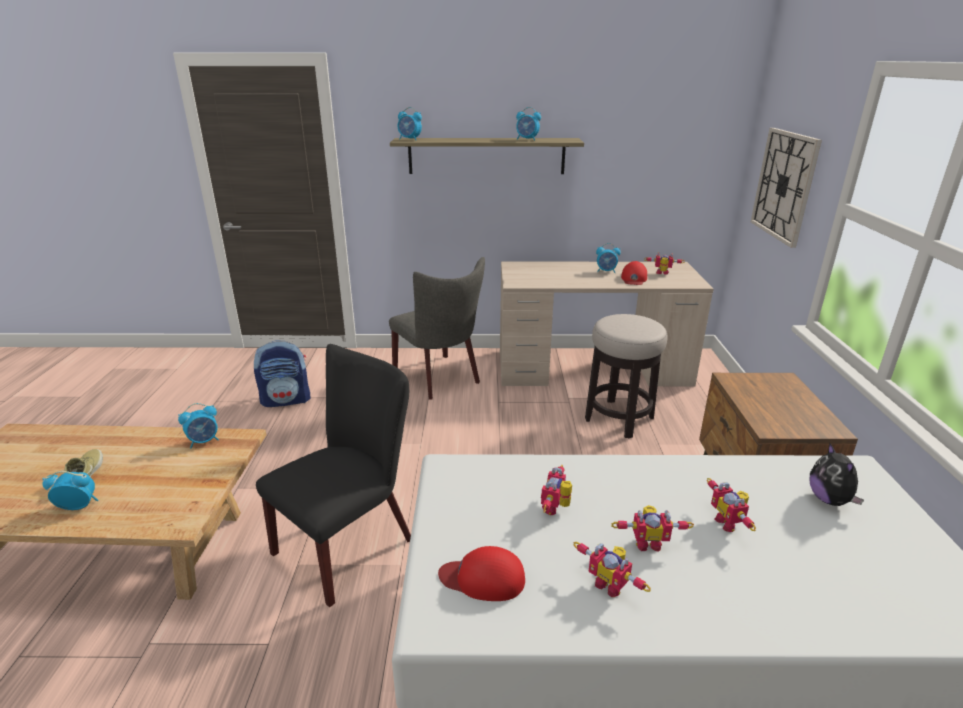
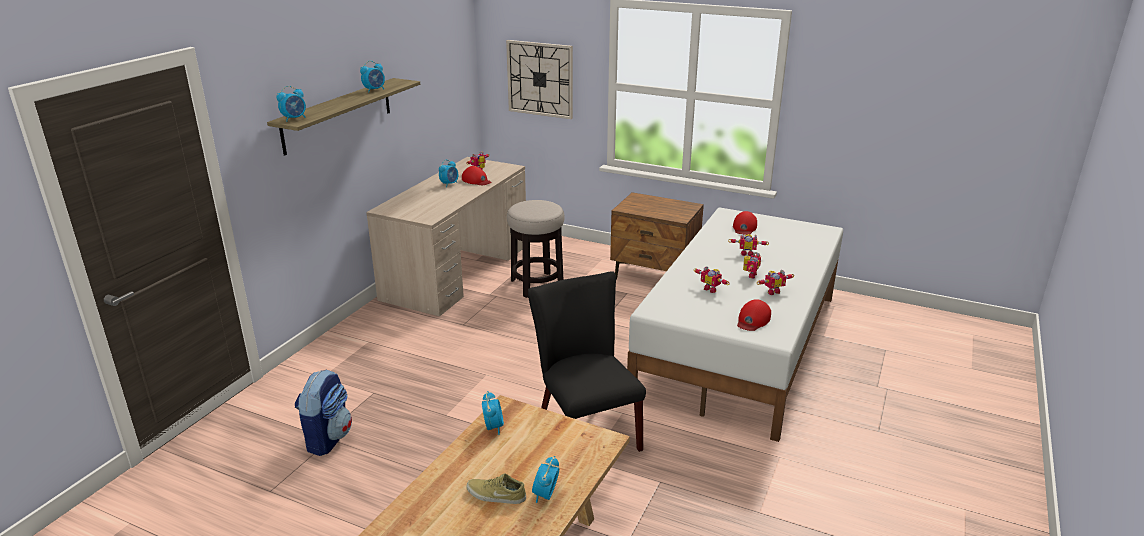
camera: 65 degrees left, 0 degrees up
grey chair [389,257,485,400] -> none
plush toy [809,444,864,506] -> red cap [733,211,757,235]

